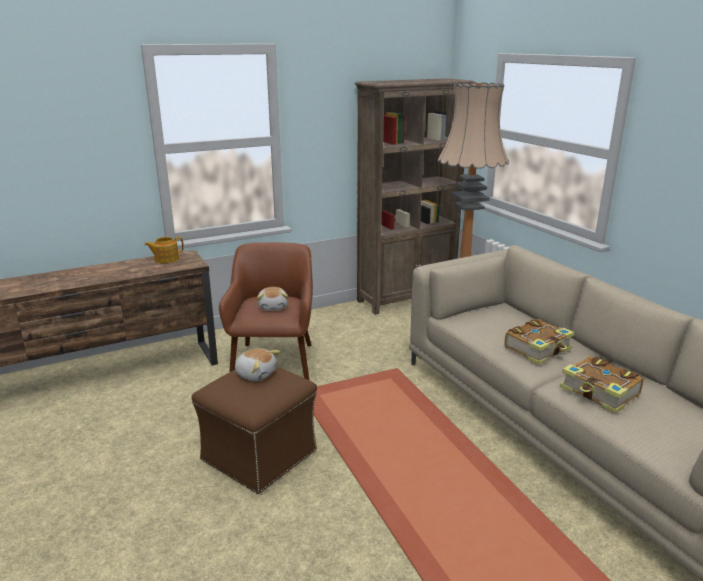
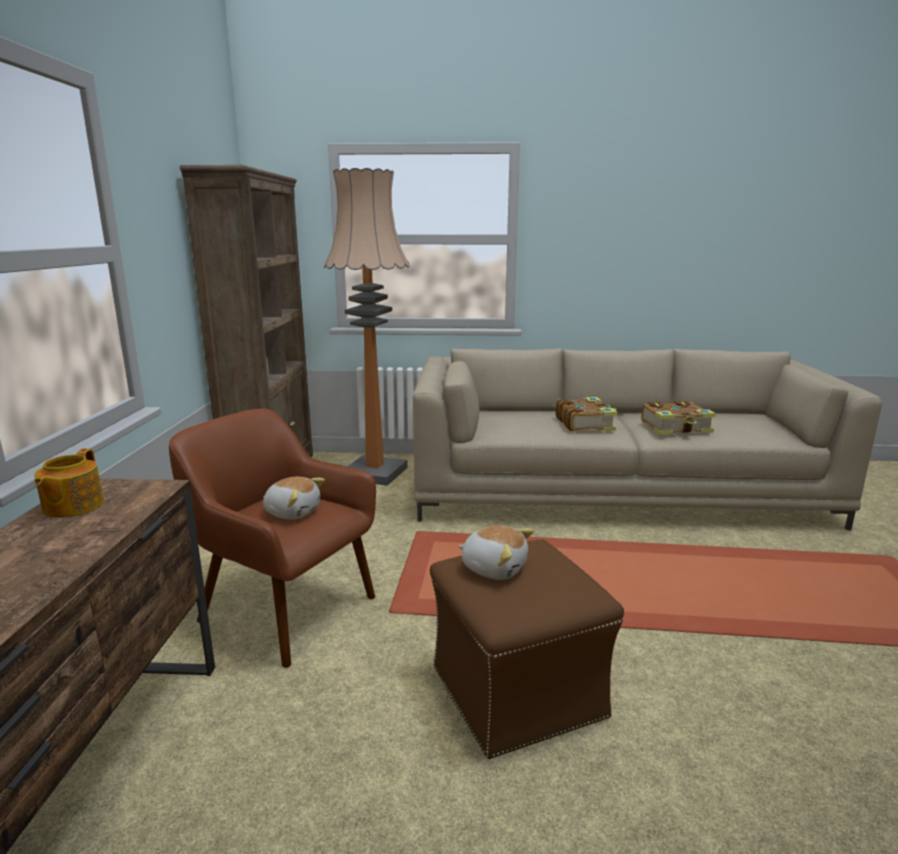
camera: 60 degrees left, 5 degrees down
plush toy [235,348,280,381] -> plush toy turned 60 degrees clockwise [458,525,534,580]

